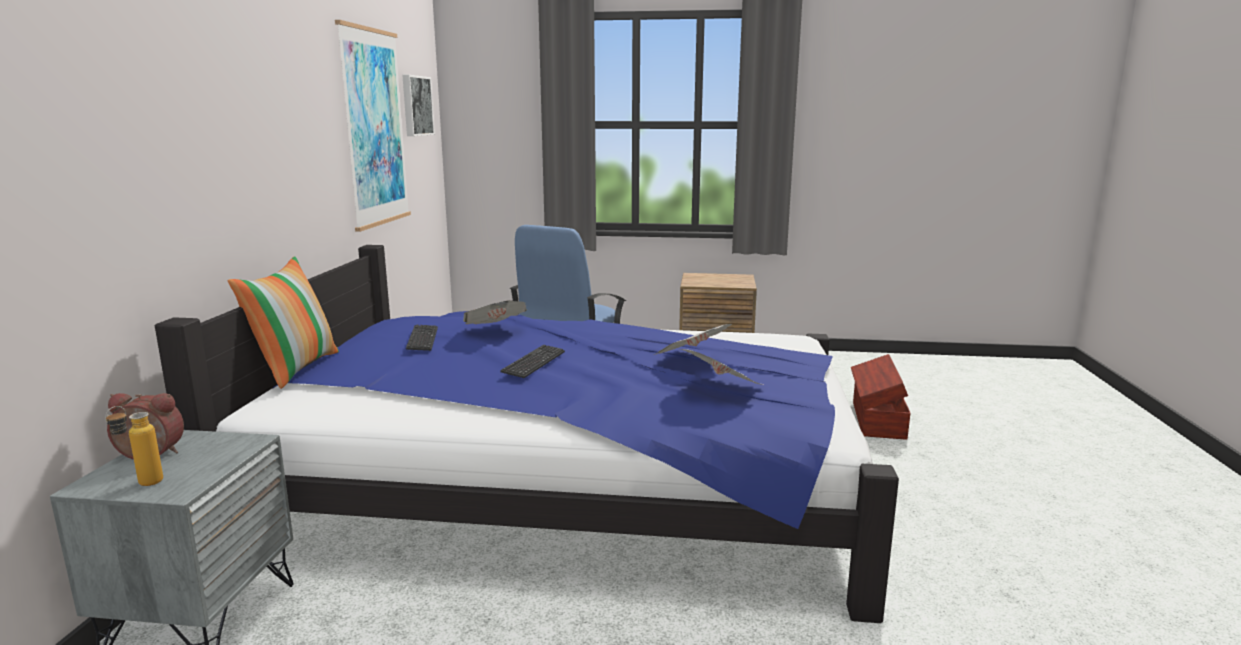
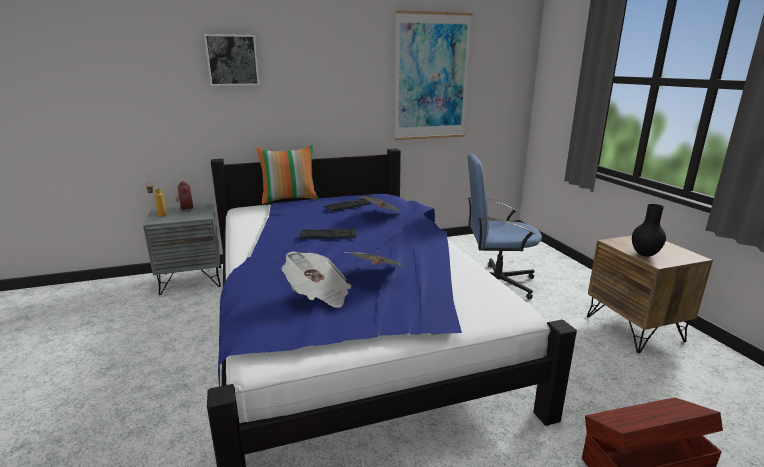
camera: 65 degrees right, 5 degrees up
picture [402,75,435,136] -> picture moved to [204,34,259,86]
none -> black vase [632,204,666,257]

